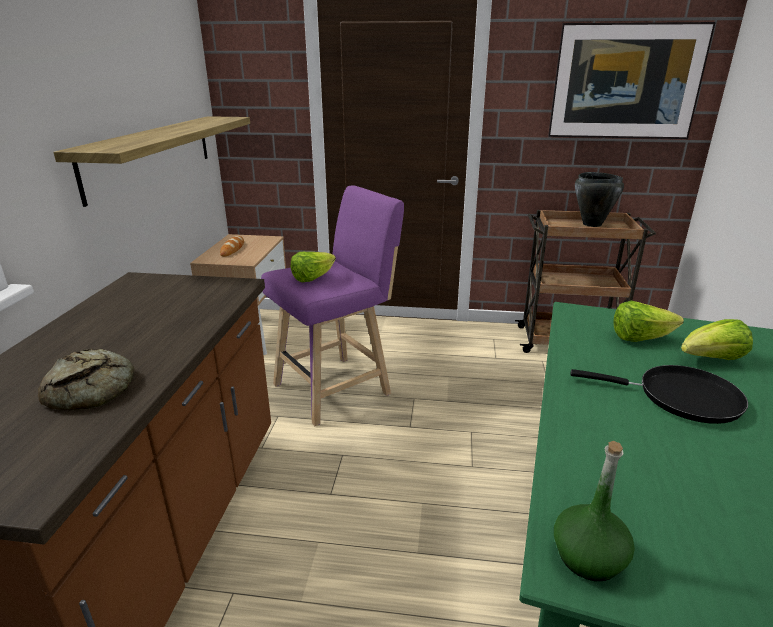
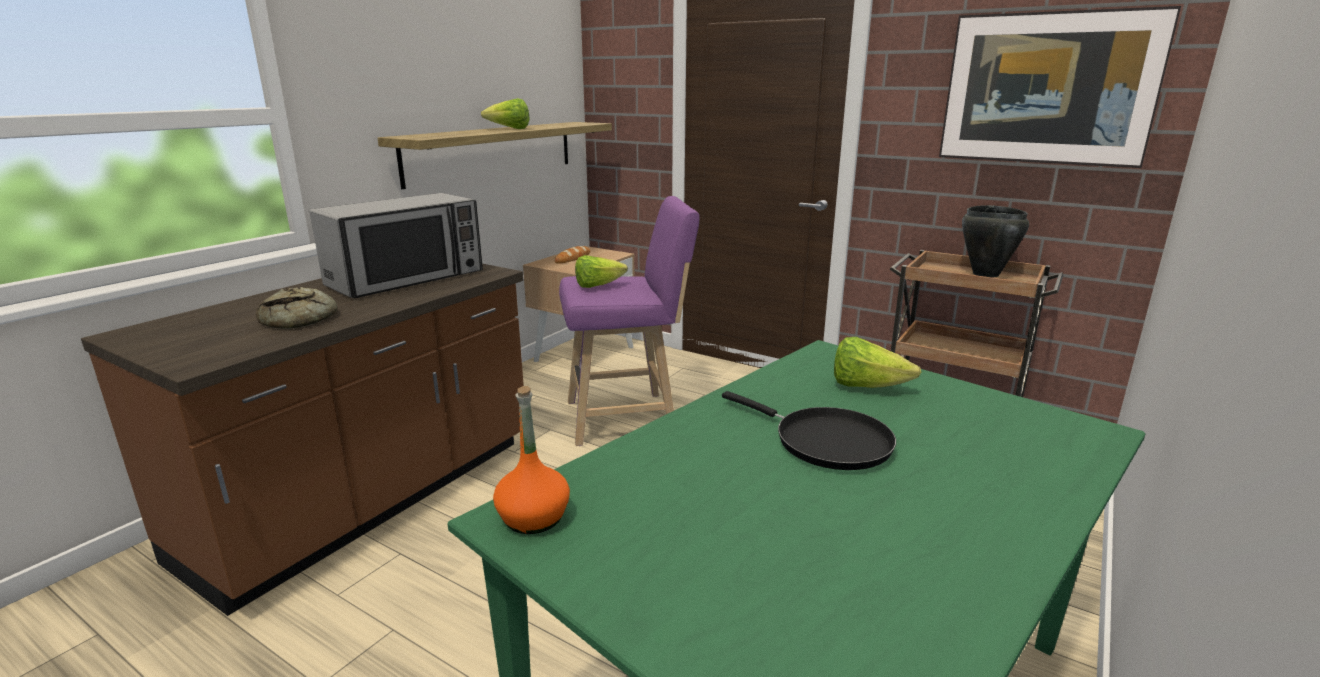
camera: 25 degrees right, 5 degrees down
green bottle [554,441,635,581] -> orange bottle [493,386,570,534]
lettuce [681,319,753,360] -> lettuce moved to [481,98,530,129]
none -> microwave [310,193,483,298]

